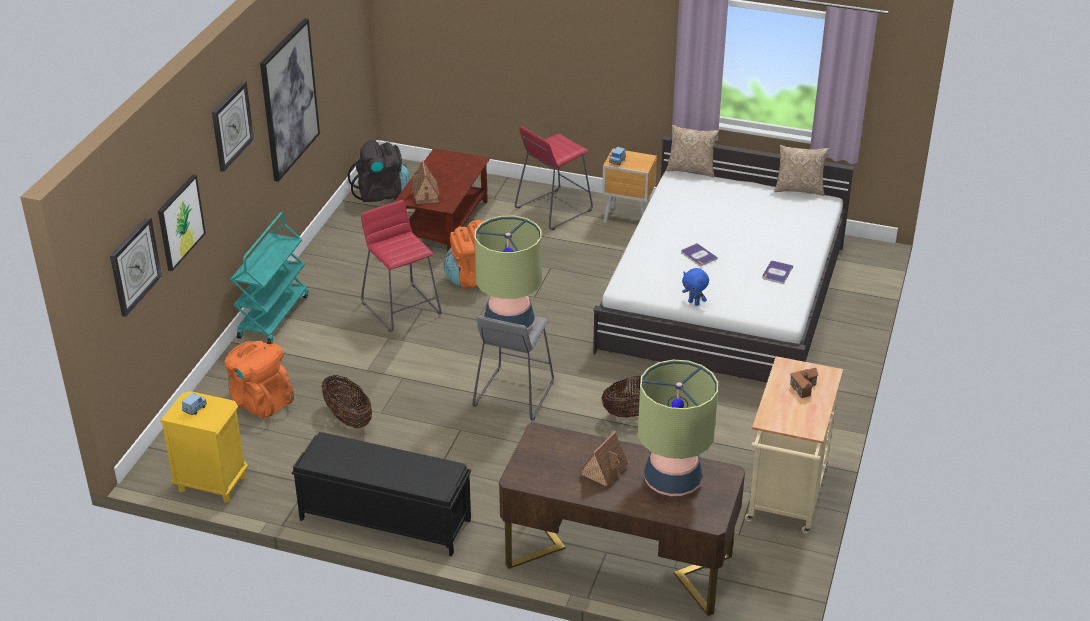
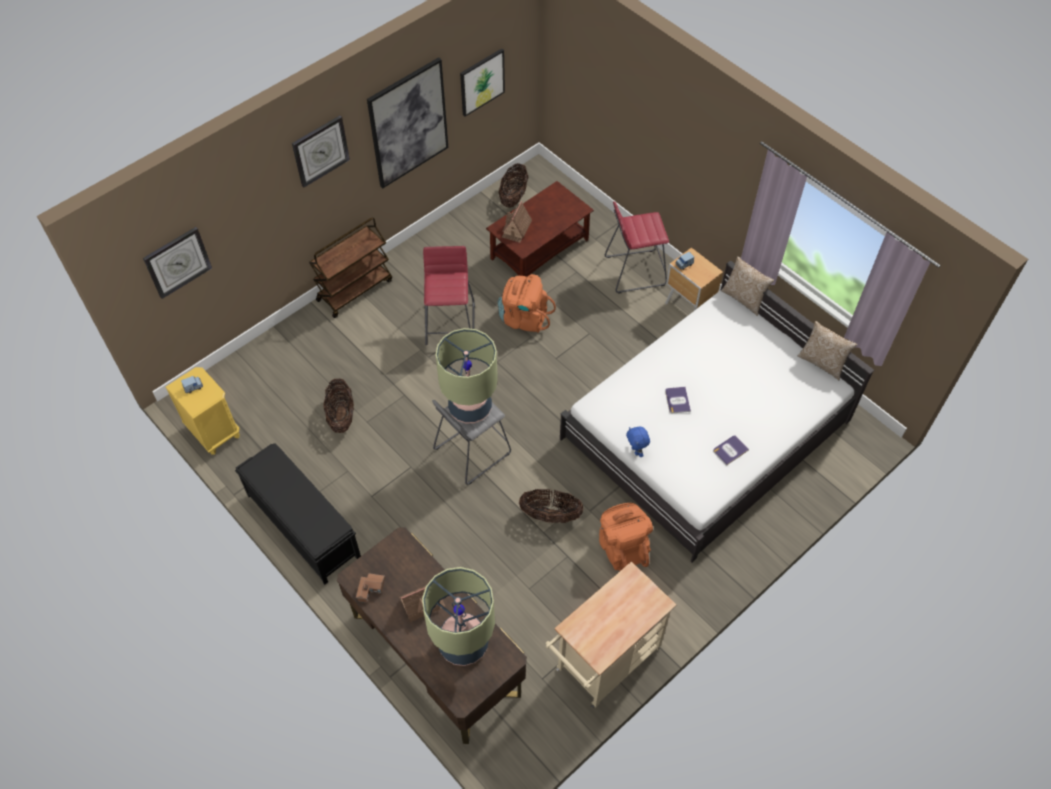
camera: 30 degrees right, 20 degrees up
picture [158,175,206,271] -> picture moved to [460,48,505,117]
orange backpack [225,341,294,419] -> orange backpack moved to [599,503,653,571]
turquoise cart [230,212,309,344] -> brown cart [309,217,392,318]
black backpack [348,140,410,203] -> basket [498,163,528,208]
toy house [790,368,818,398] -> toy house moved to [356,573,385,603]

